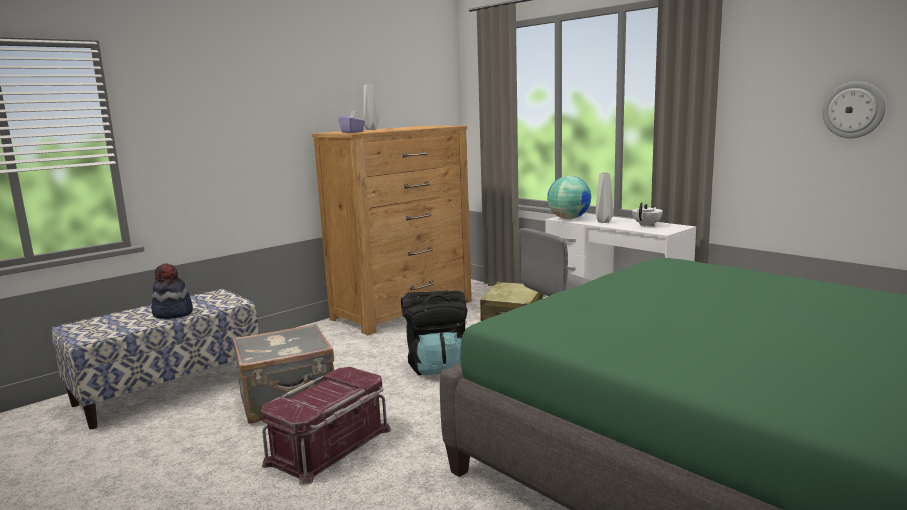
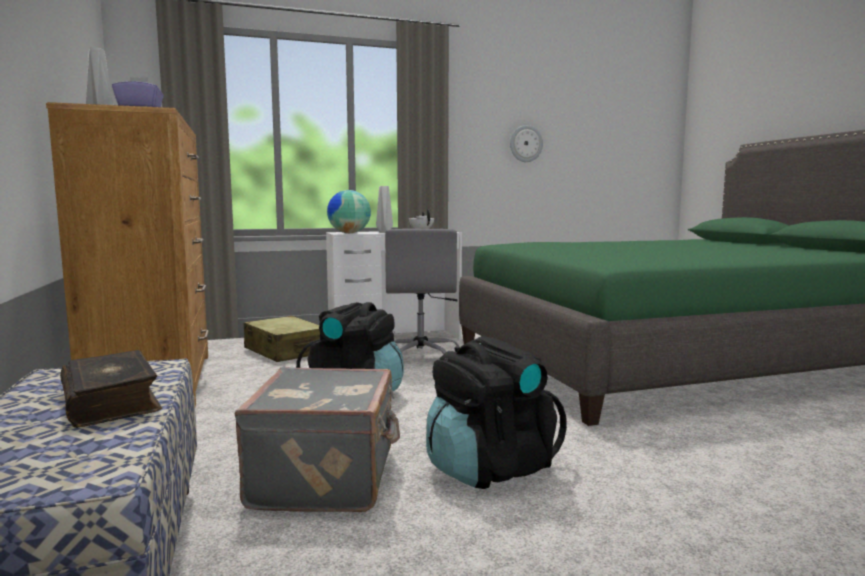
camera: 65 degrees left, 5 degrees down
hat [151,264,193,319] -> book [60,350,162,428]
red storage box [261,367,391,485] -> black backpack [426,336,567,489]

